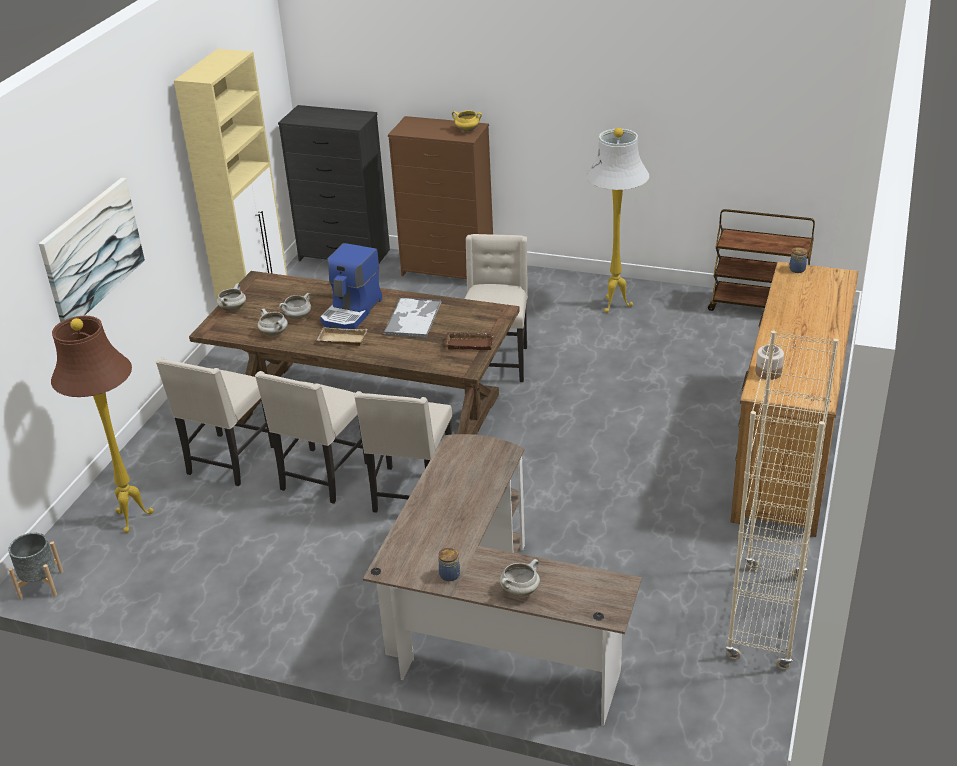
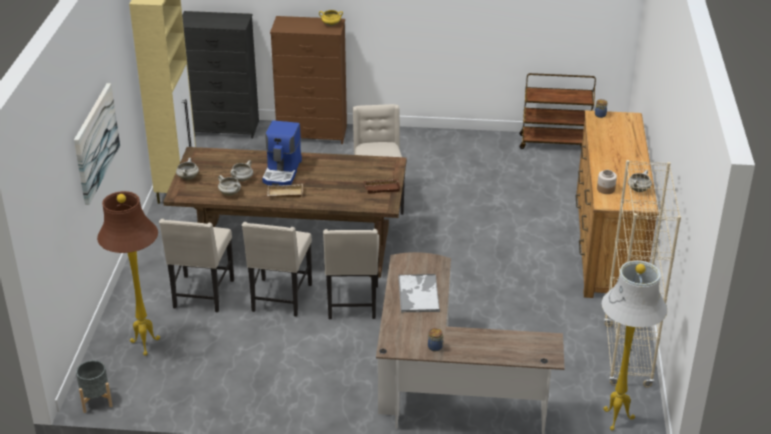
camera: 15 degrees left, 0 degrees up
tray [383,297,442,338] -> tray moved to [398,274,440,312]
white cooking pot [500,559,540,597] -> white cooking pot moved to [628,170,652,192]
white floor lamp [586,128,649,313] -> white floor lamp moved to [602,260,667,431]

